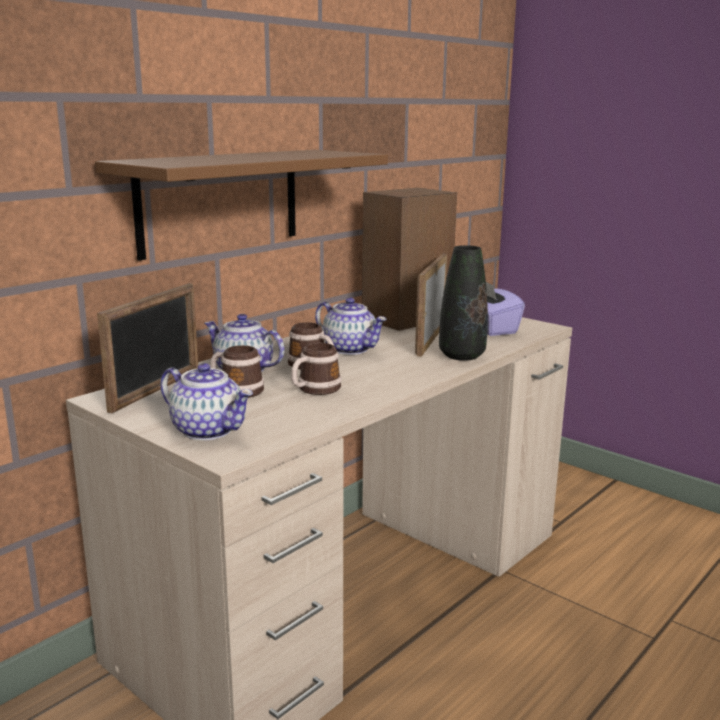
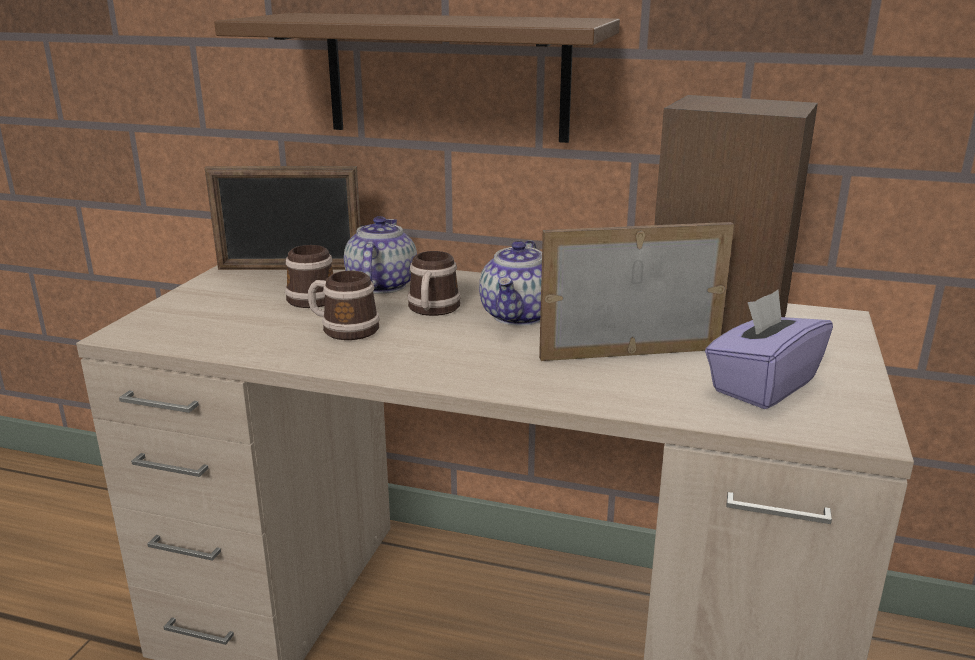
camera: 65 degrees right, 5 degrees up
teapot [160,363,253,440] -> none
black vase [439,245,488,361] -> none

